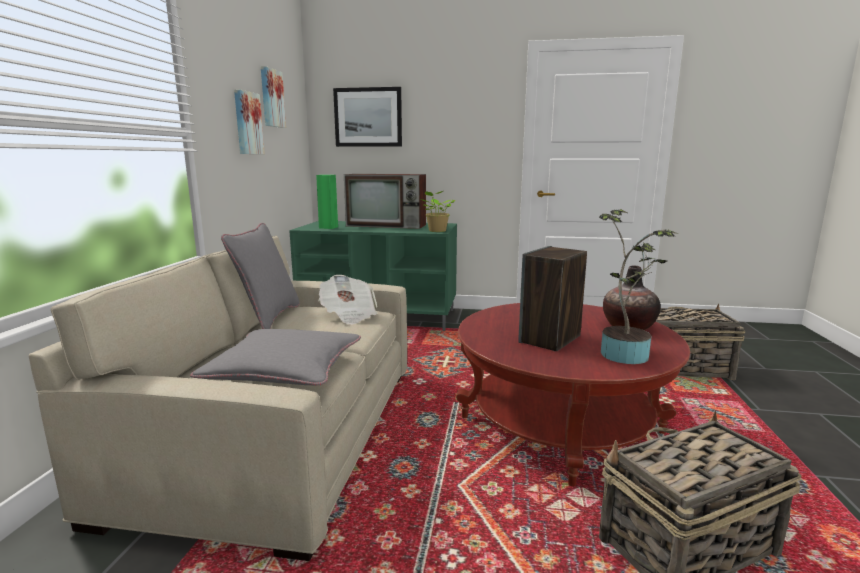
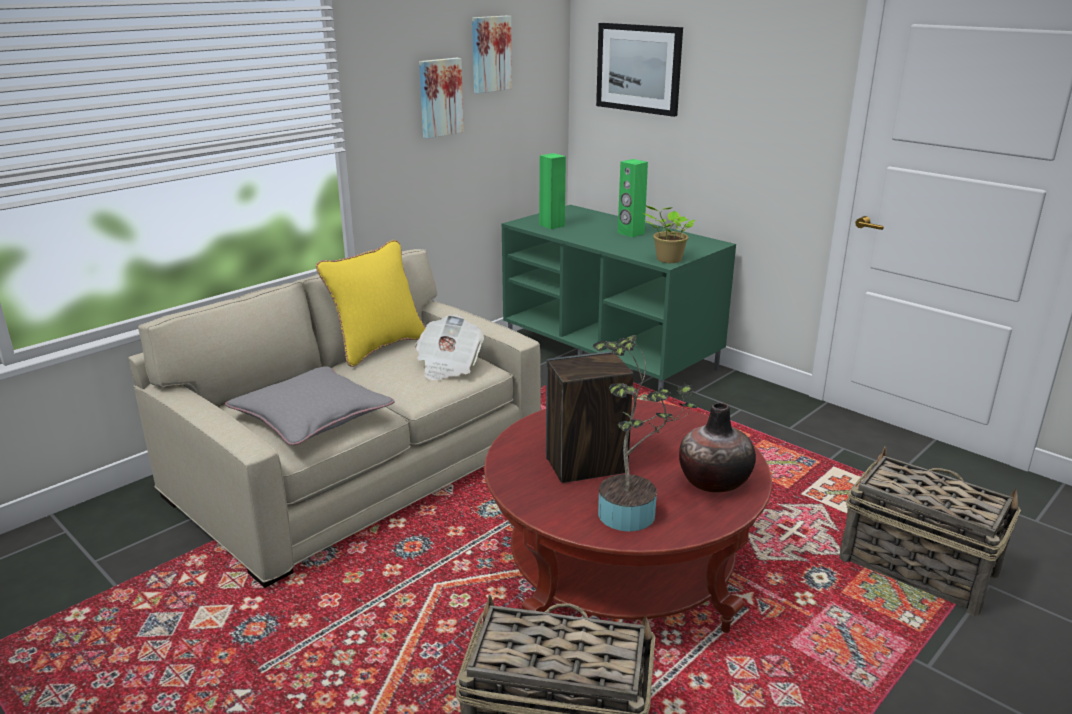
camera: 35 degrees right, 10 degrees up
grey pillow [221,223,300,329] -> yellow pillow [316,240,425,367]
television [344,174,426,229] -> green speaker [618,159,648,237]

